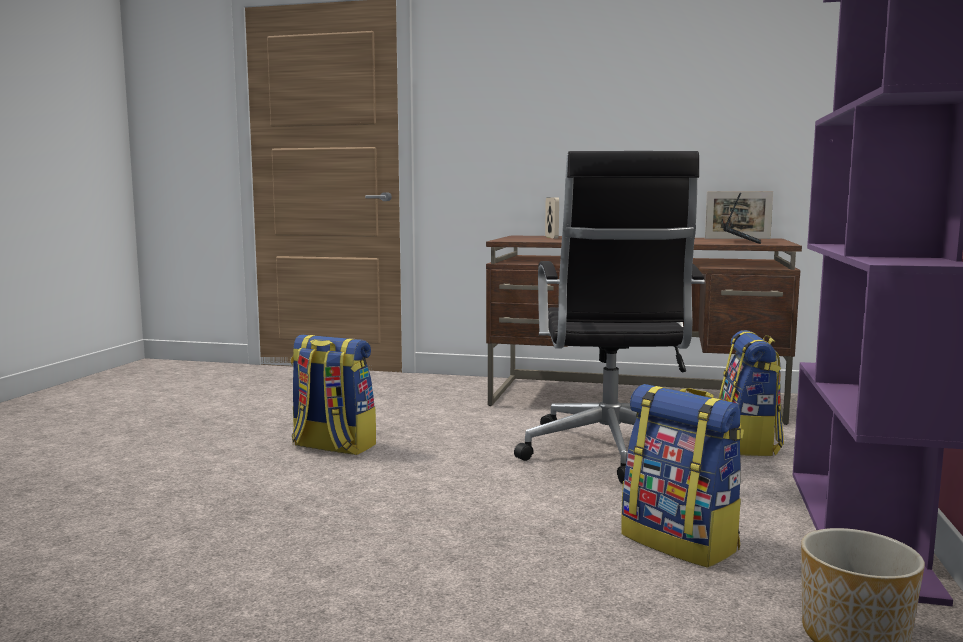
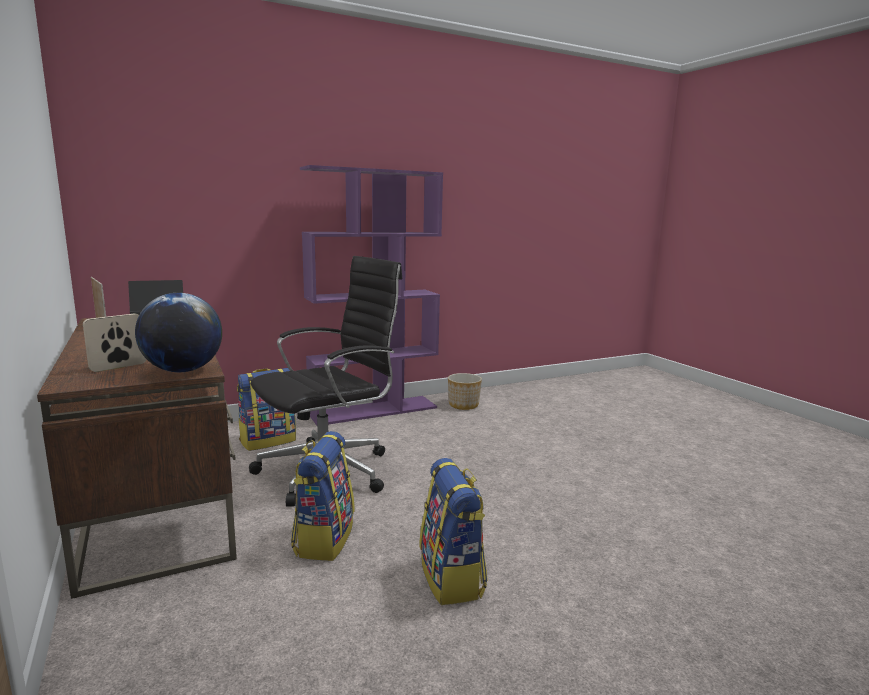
camera: 130 degrees left, 5 degrees up
backpack [621,384,744,568] -> backpack moved to [291,431,354,561]
none -> globe [135,293,222,372]

